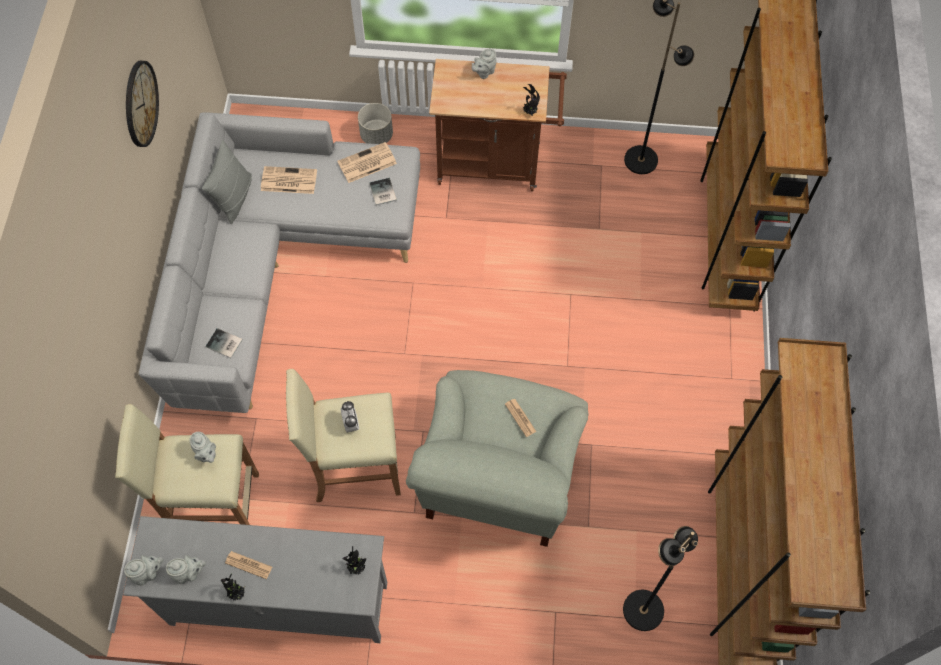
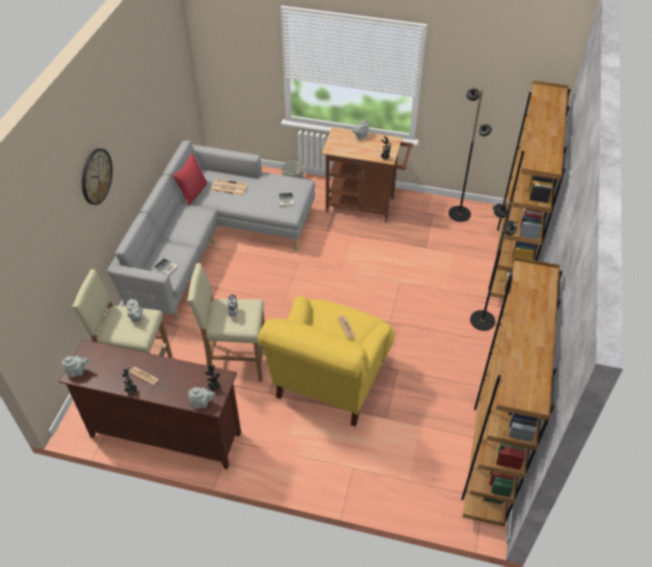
camera: 10 degrees right, 15 degrees down
grey tv stand [123,516,387,643] -> brown tv stand [59,340,241,469]
wall clock [126,61,159,147] -> wall clock moved to [82,148,113,205]
grey teapot [166,555,206,584] -> grey teapot moved to [188,387,215,409]
grey pillow [202,140,252,224] -> red pillow [173,153,207,206]
newspaper [337,142,397,183] -> none
grey armchair [406,370,589,547] -> yellow armchair [258,296,395,426]
black floor lamp [623,526,698,631] -> black floor lamp moved to [470,197,517,331]

